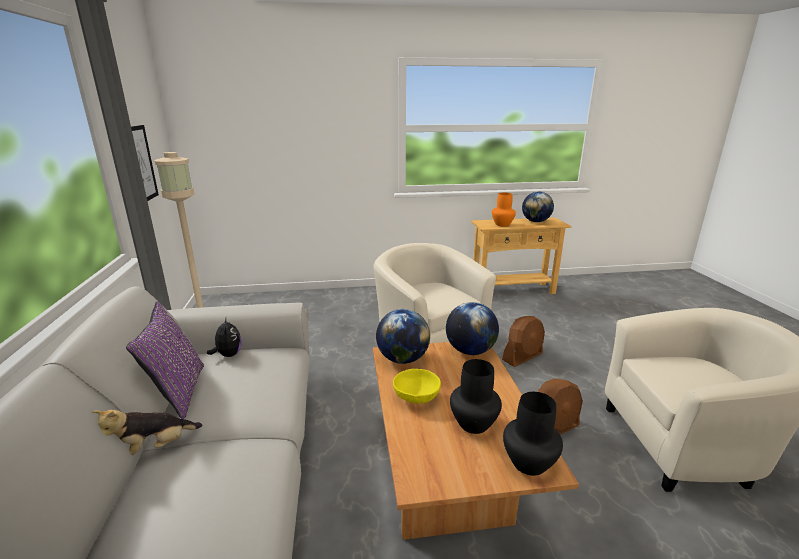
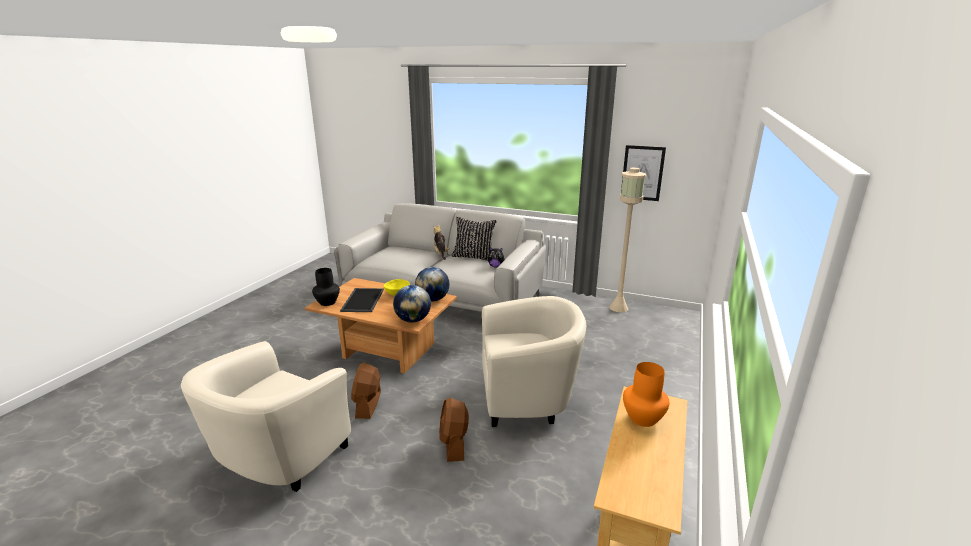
camera: 120 degrees right, 0 degrees up
purple pillow [126,301,204,419] -> black pillow [451,217,497,261]
black vase [450,359,502,434] -> tray [340,288,384,312]
globe [522,191,554,222] -> none

